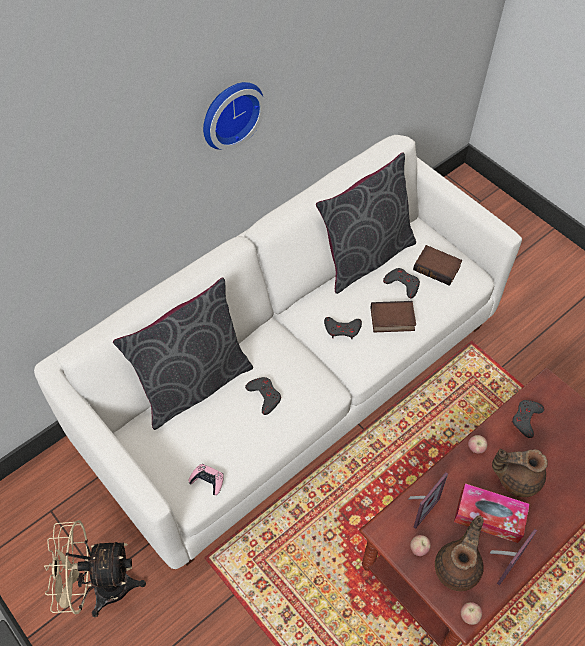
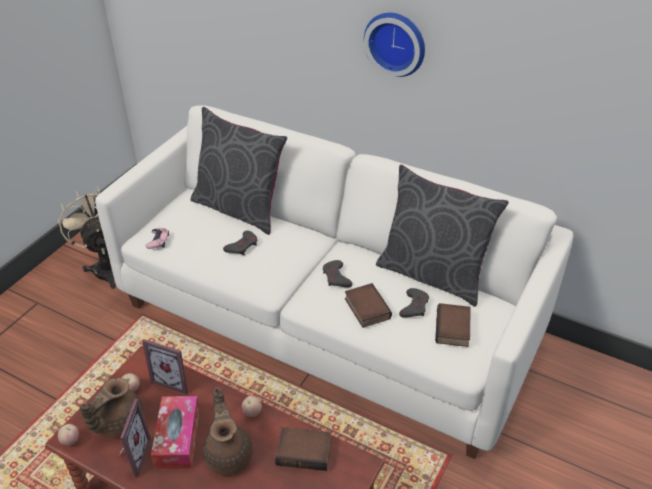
camera: 70 degrees right, 15 degrees down
brown teapot [435,516,484,591] -> brown teapot turned 120 degrees clockwise [79,378,144,437]
picture frame [489,529,537,585] -> picture frame turned 105 degrees counterclockwise [119,399,151,478]
grey game controller [512,400,544,438] -> book [275,427,331,471]

